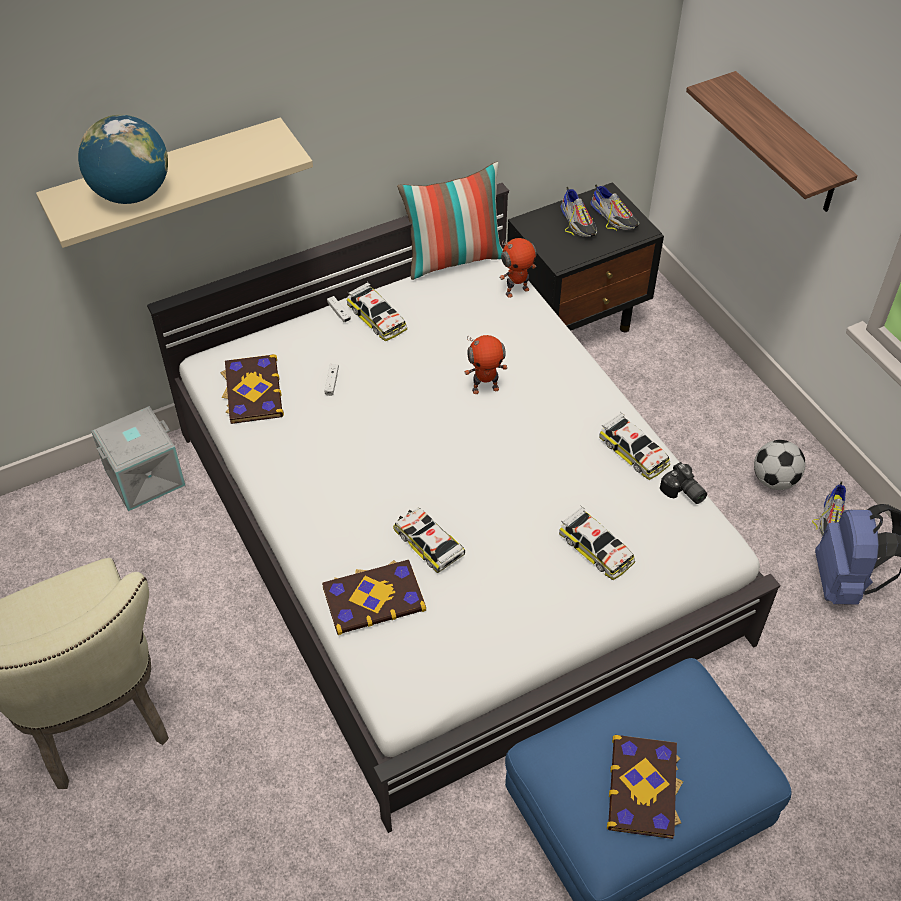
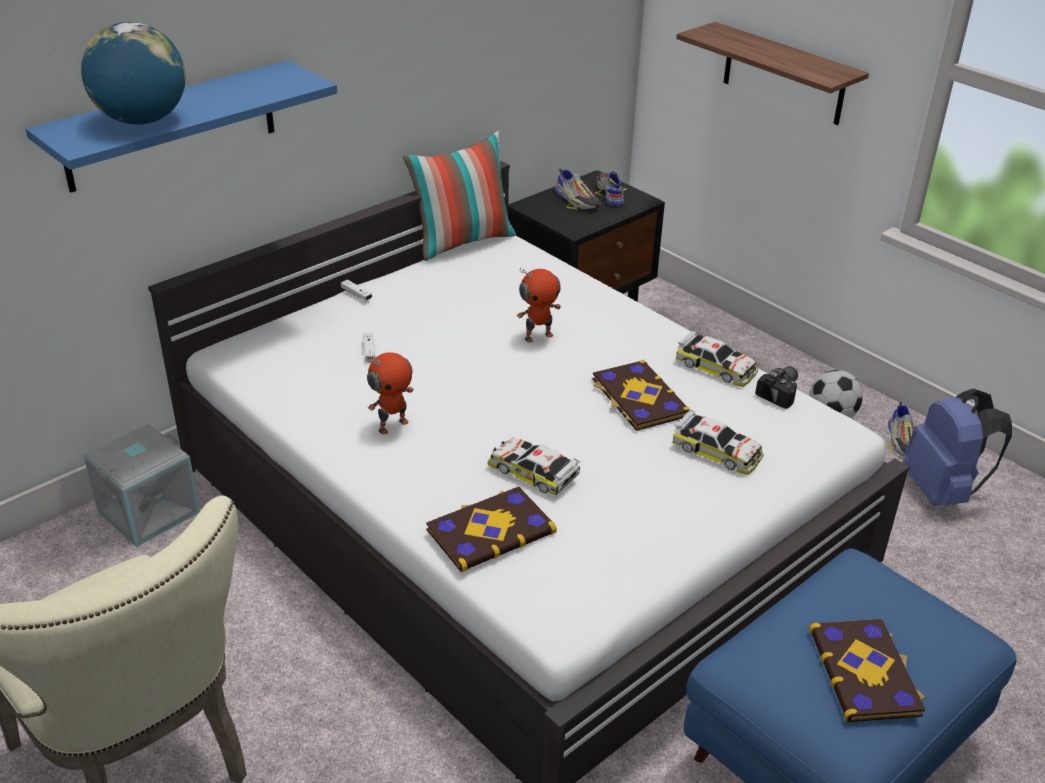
camera: 15 degrees left, 15 degrees down
beige shelf [36,118,313,248] -> blue shelf [26,61,337,193]
book [220,354,284,424] -> book moved to [593,360,692,431]
toy car [347,282,407,341] -> none
toy robot [499,238,536,298] -> toy robot moved to [366,352,414,435]
shoe [591,184,639,230] -> shoe turned 135 degrees counterclockwise [595,170,627,206]
camera [660,462,707,504] -> camera turned 90 degrees counterclockwise [755,366,798,409]

